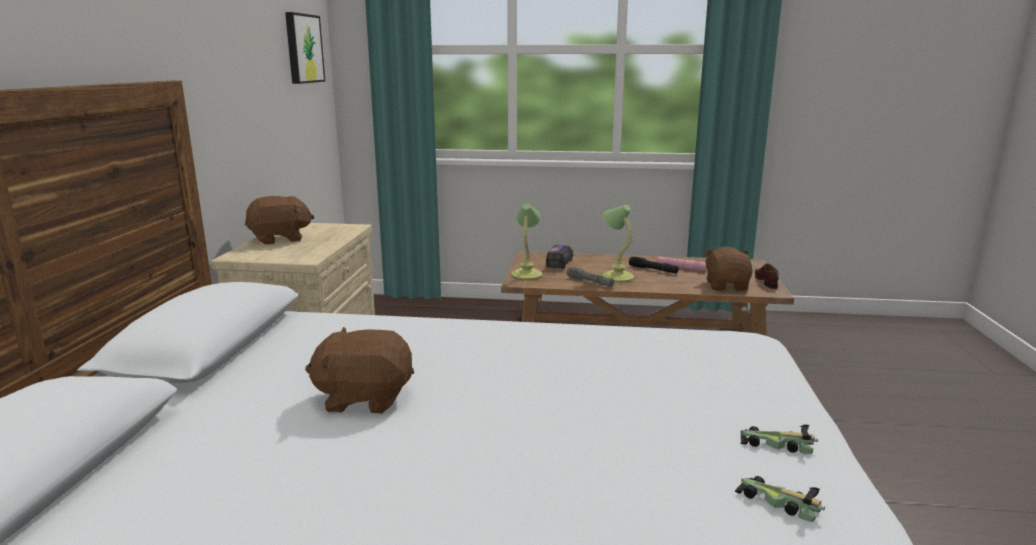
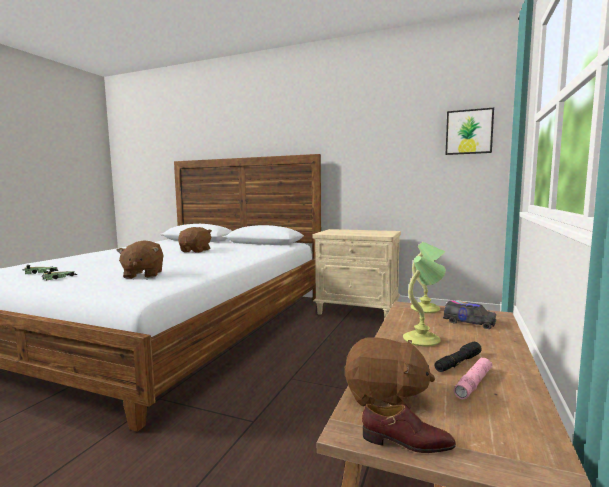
camera: 105 degrees right, 10 degrees down
brown plush toy [245,196,314,245] -> brown plush toy moved to [116,240,163,279]
grey flashlight [567,267,614,287] -> none

